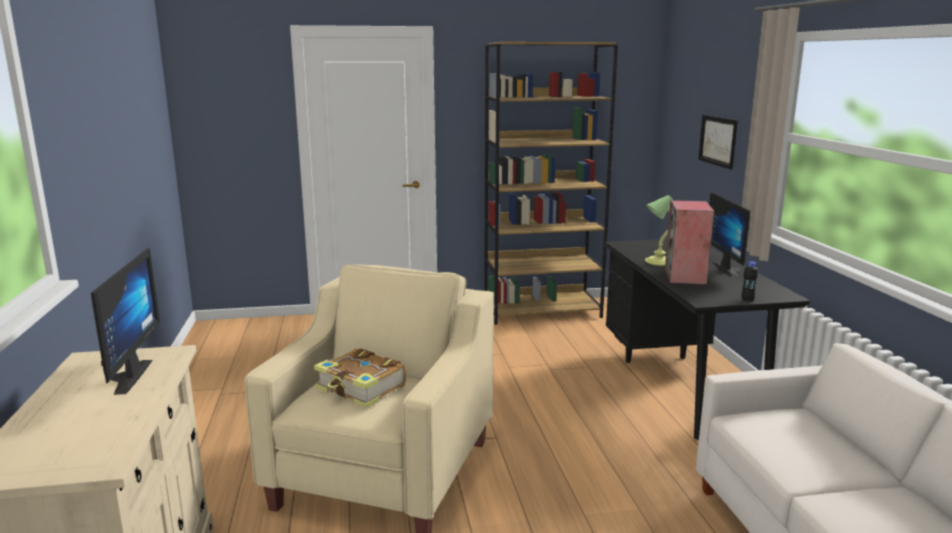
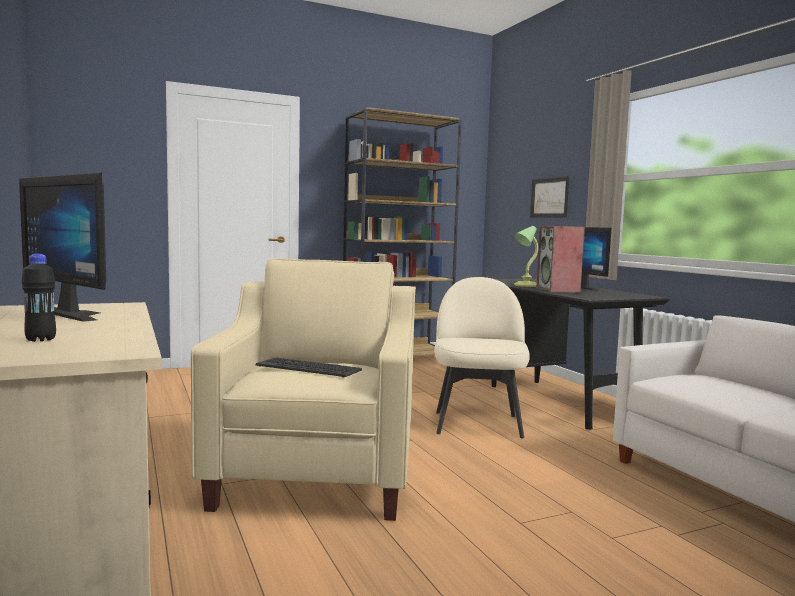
camera: 15 degrees left, 10 degrees down
monitor [91,248,160,395] -> monitor turned 150 degrees clockwise [19,172,106,322]
book [314,348,406,408] -> keyboard [255,358,362,378]
black bottle [741,261,758,301] -> black bottle moved to [21,254,56,342]
none -> beige chair [434,277,530,438]

